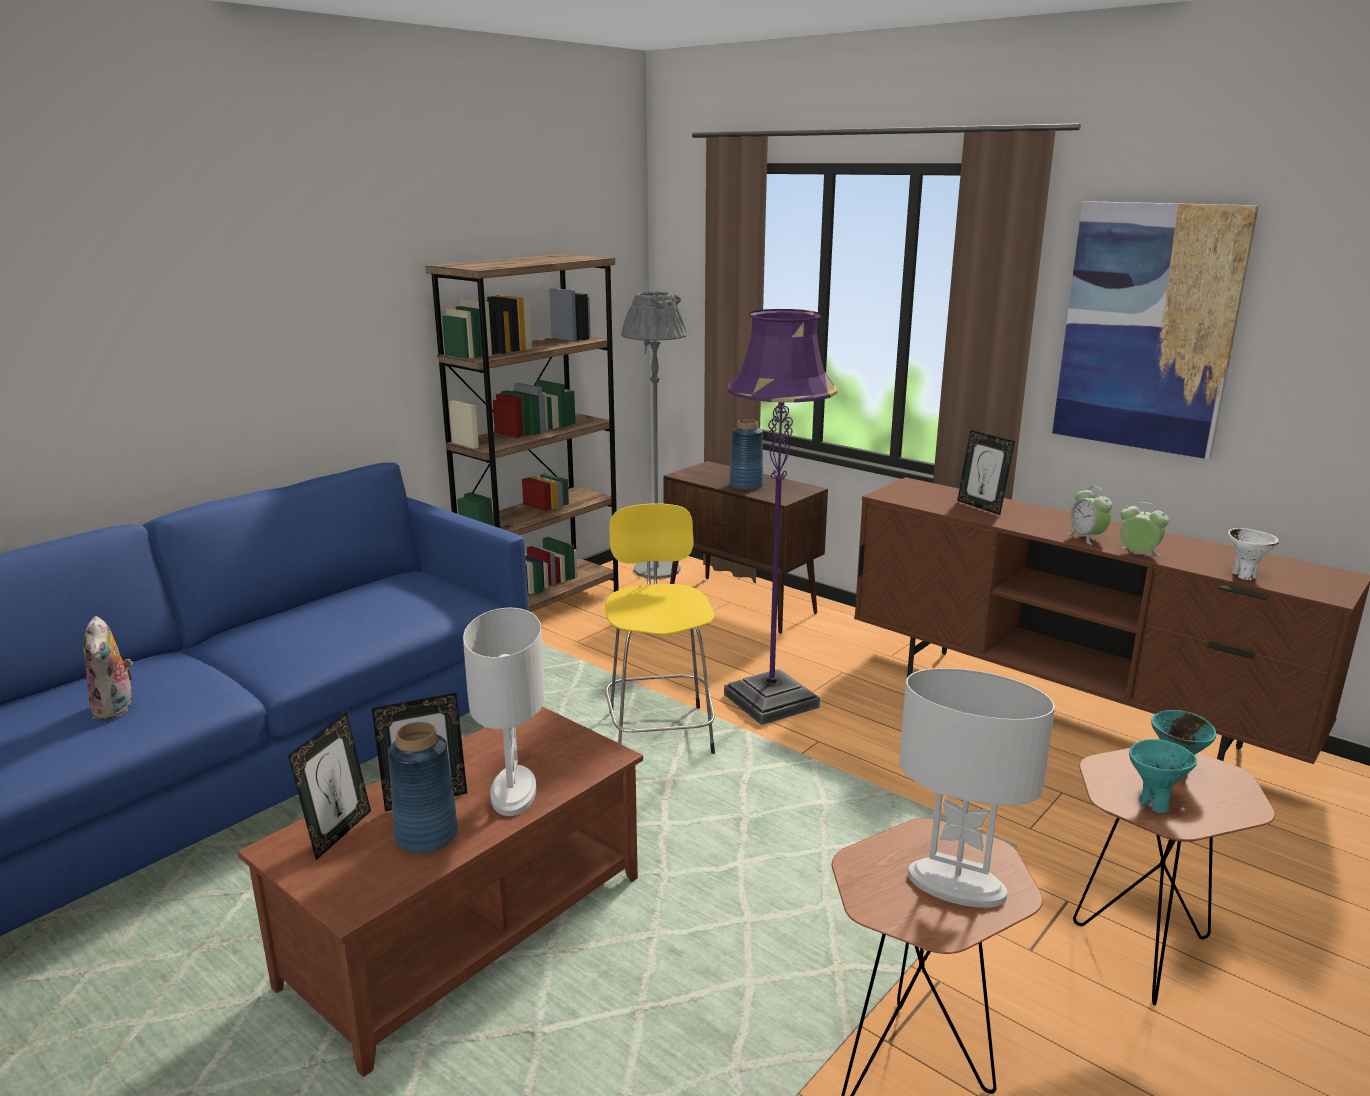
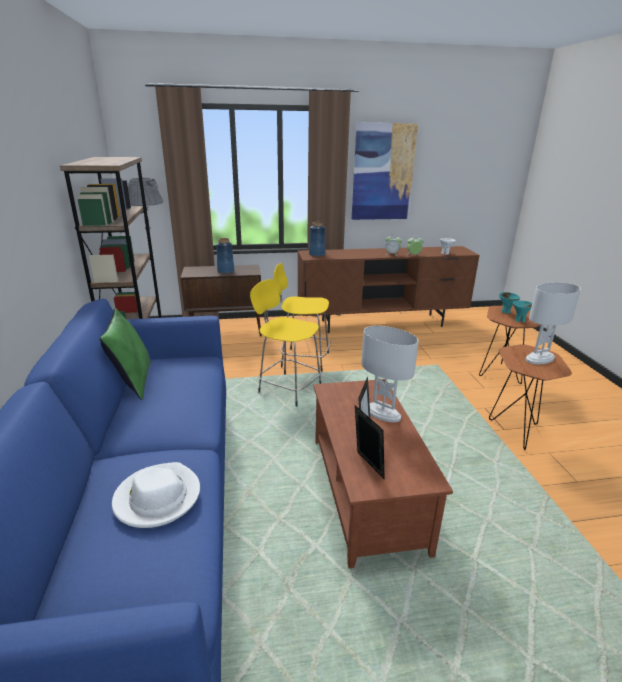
camera: 50 degrees left, 5 degrees up
plush toy [83,616,136,720] -> white hat [112,462,200,528]
blue vase [388,722,458,854] -> blue vase moved to [309,222,325,257]
purple floor lamp [724,309,838,725] -> yellow stool [273,263,331,372]
picture frame [957,430,1015,515] -> none
none -> green pillow [100,308,151,400]

